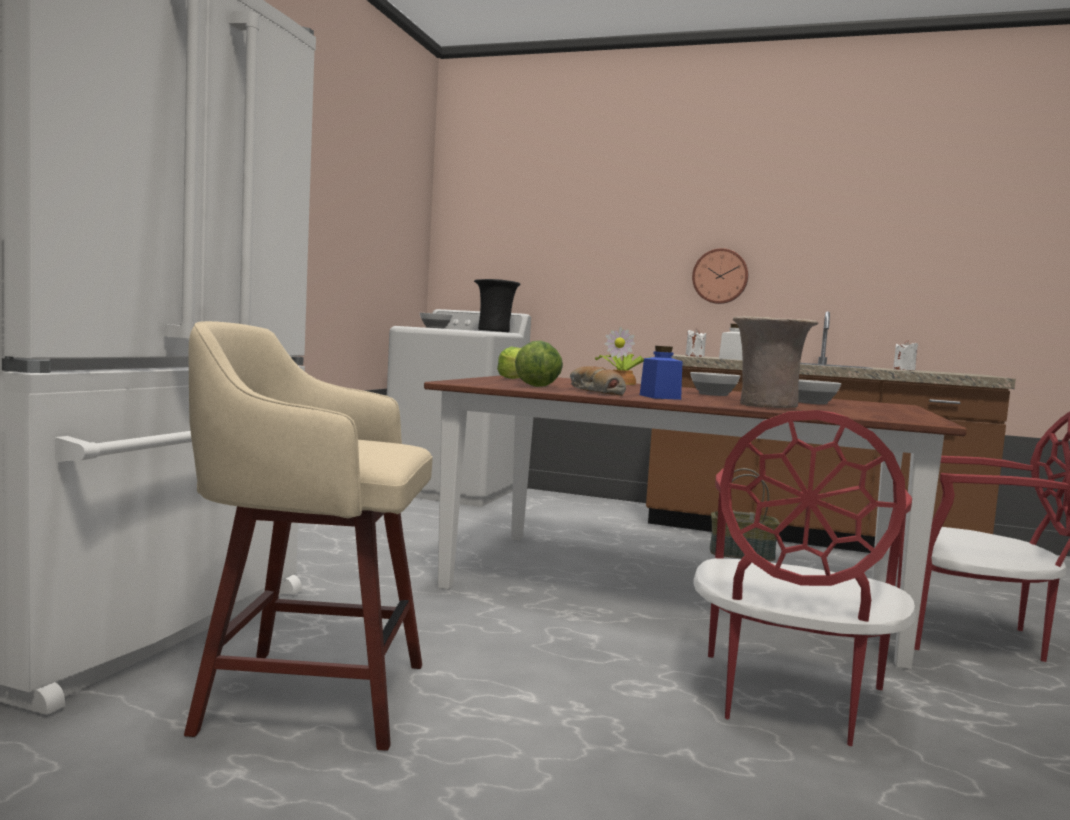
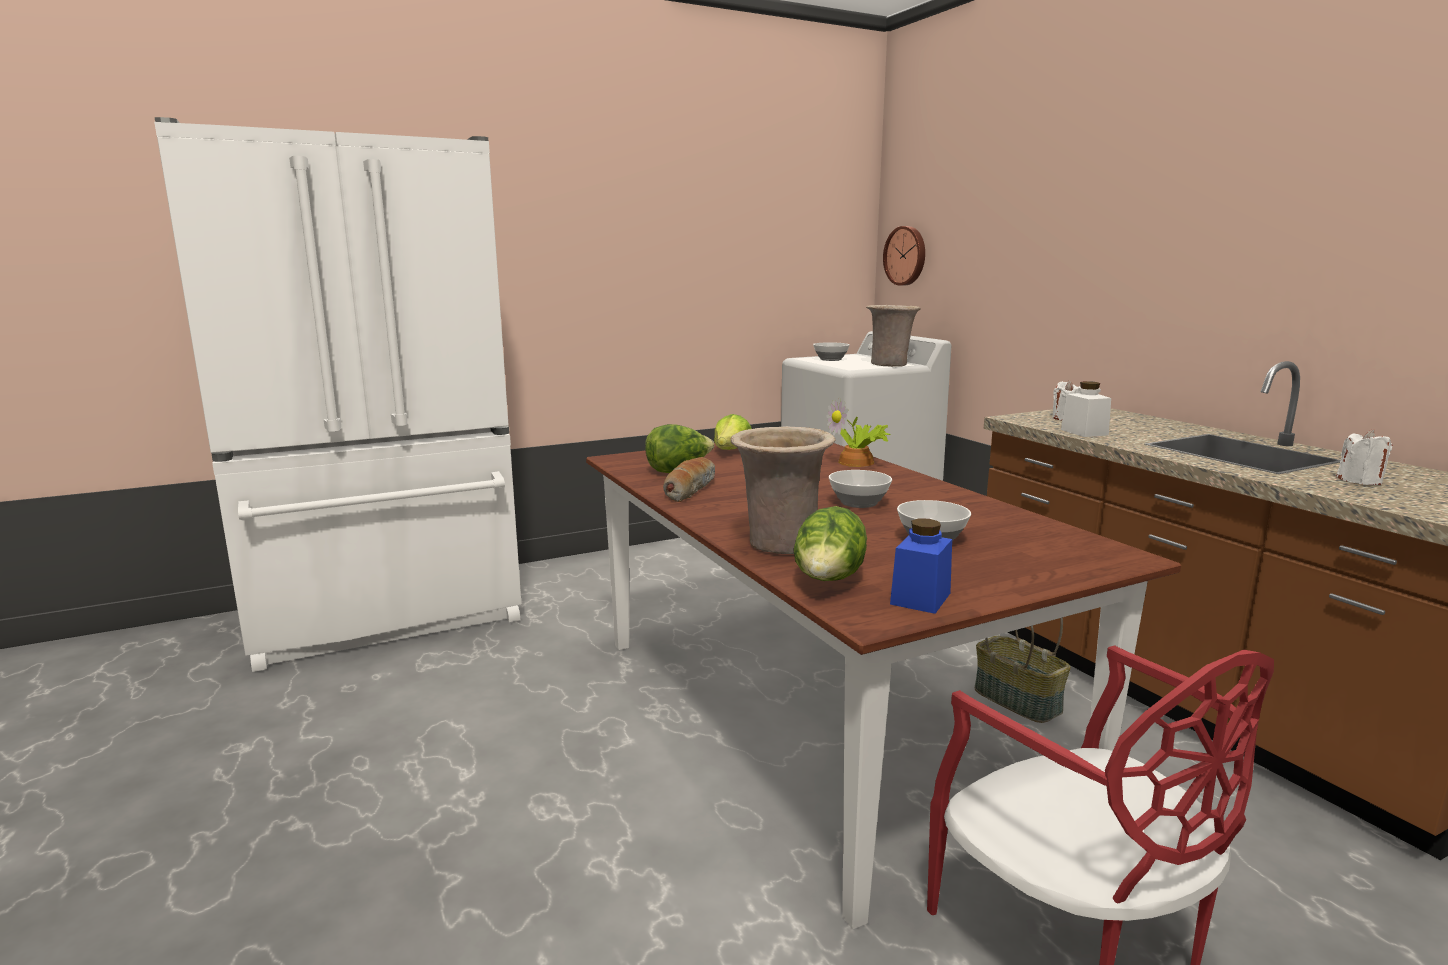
camera: 45 degrees right, 10 degrees up
beige stool [184,321,433,751] -> none
black vase [474,279,521,332] -> beige vase [866,305,921,367]
blue jar [640,346,682,400] -> blue jar moved to [890,518,952,614]
wall clock [692,248,748,304] -> wall clock moved to [883,226,925,286]
red chair [694,410,916,746] -> none
none -> lettuce [794,506,867,581]

